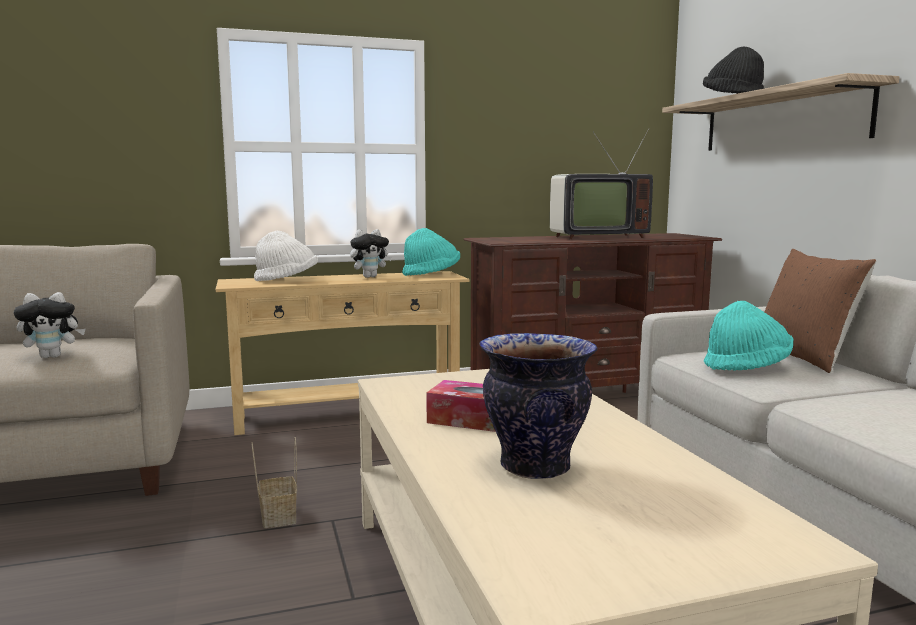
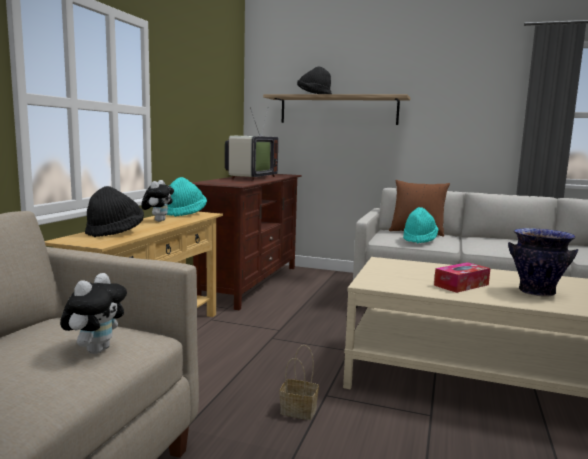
camera: 55 degrees left, 0 degrees up
white hat [254,231,318,281] -> black hat [85,186,144,237]

